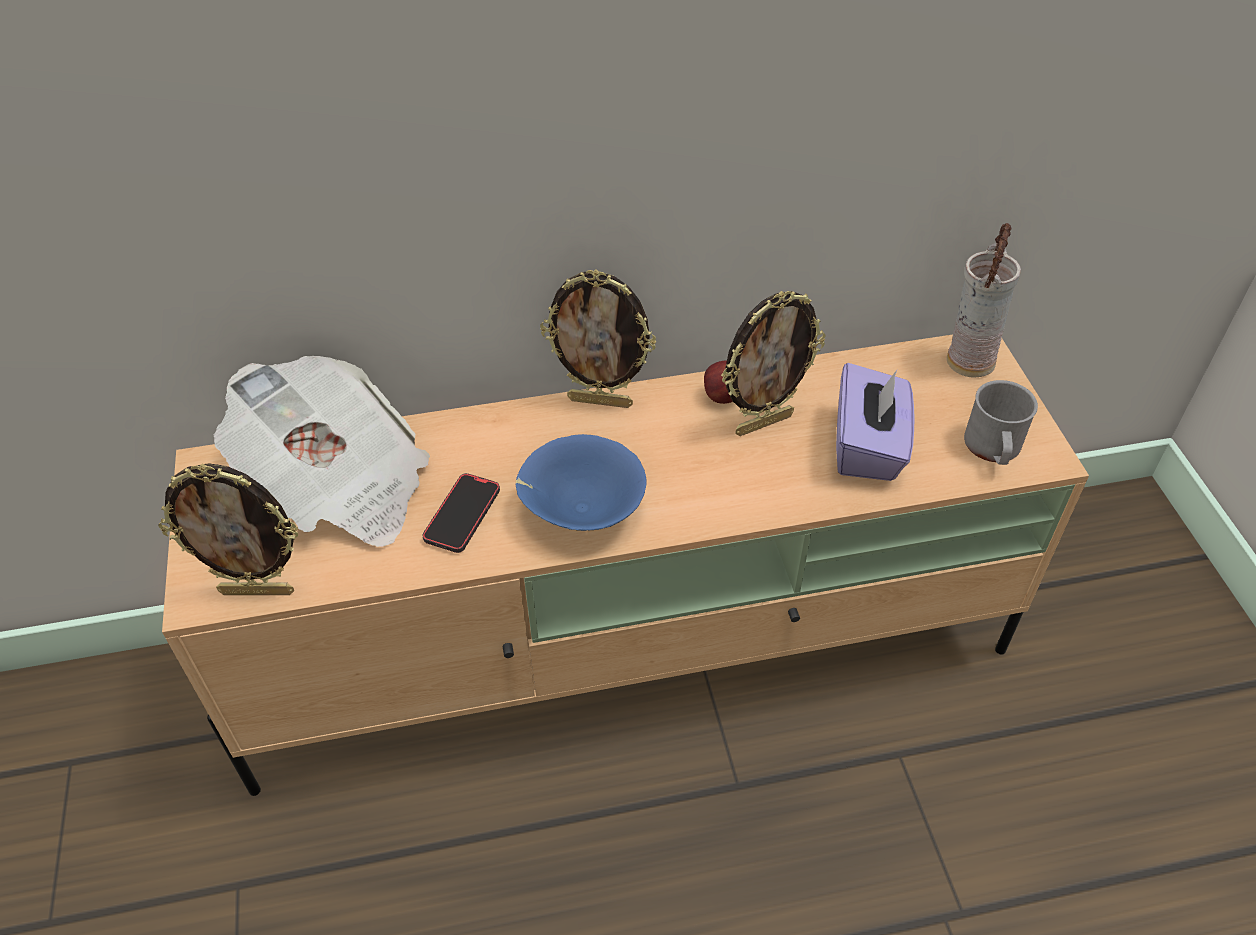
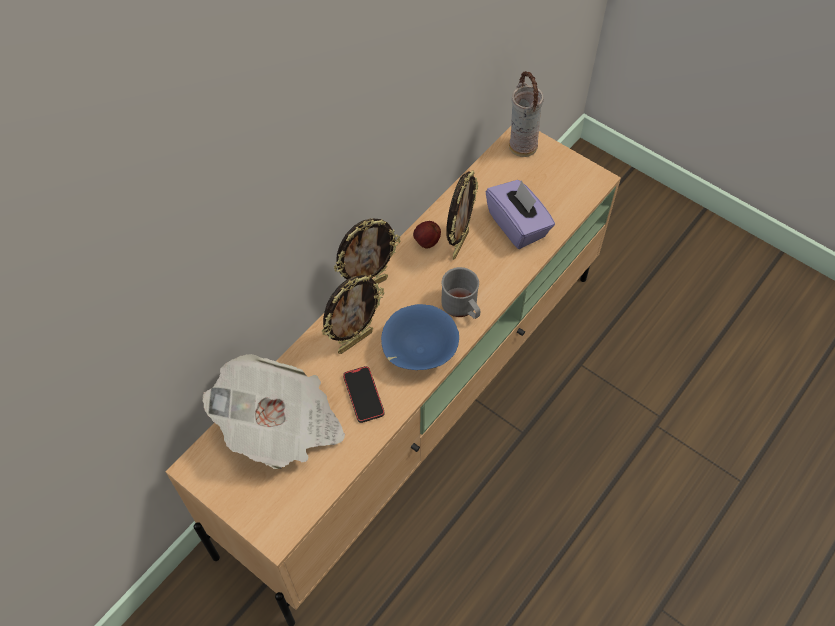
camera: 40 degrees left, 10 degrees up
picture frame [158,463,298,595] -> picture frame moved to [321,275,384,354]
grey mug [964,380,1038,465] -> grey mug moved to [441,267,480,319]

